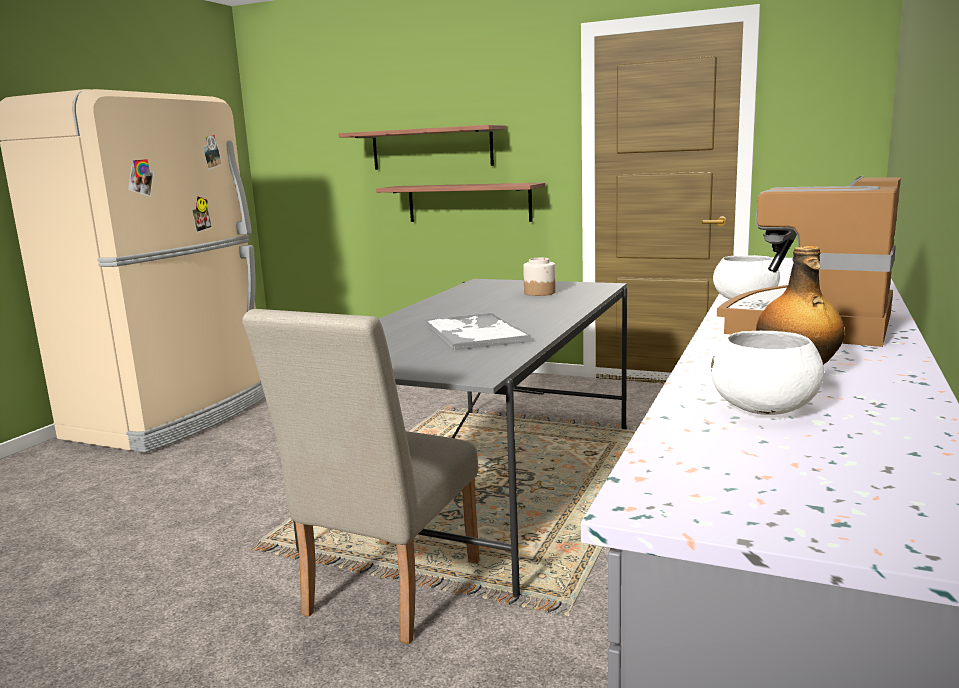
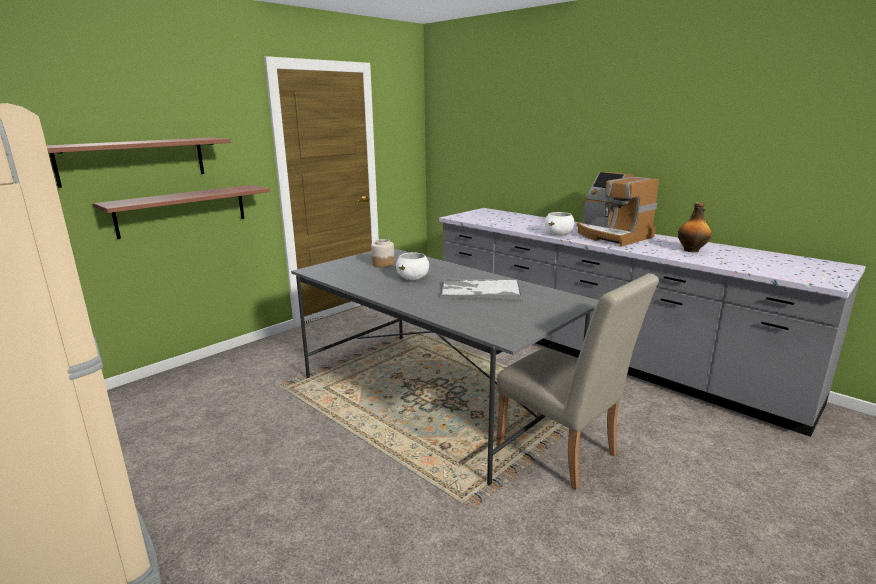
camera: 70 degrees left, 5 degrees up
white bowl [711,331,824,415] -> white bowl moved to [396,252,429,280]

